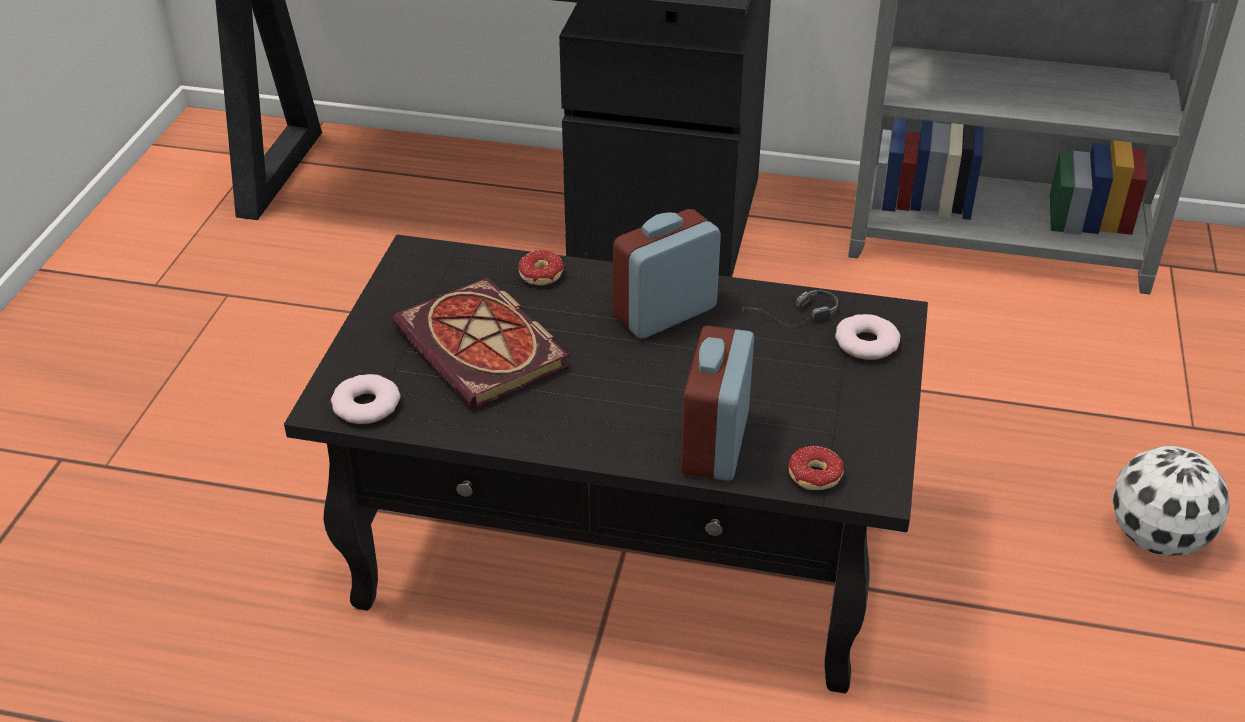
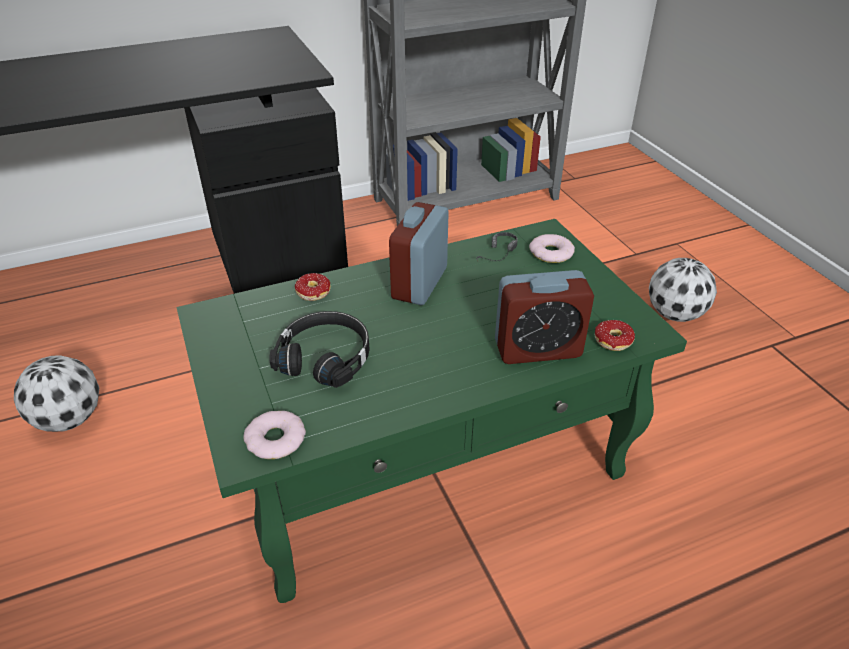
camera: 35 degrees left, 0 degrees up
black coffee table [284,235,928,693] -> green coffee table [177,219,687,603]
book [392,277,569,409] -> black headphones [269,311,369,388]
alarm clock [681,326,754,481] -> alarm clock turned 75 degrees counterclockwise [495,270,594,364]
none -> football [14,355,99,432]

